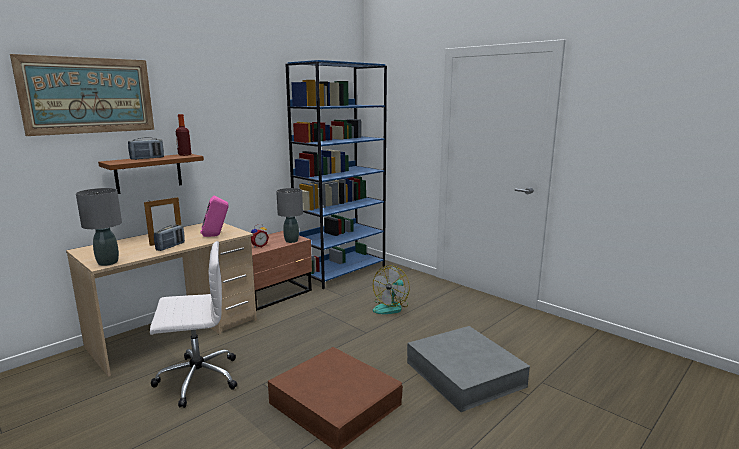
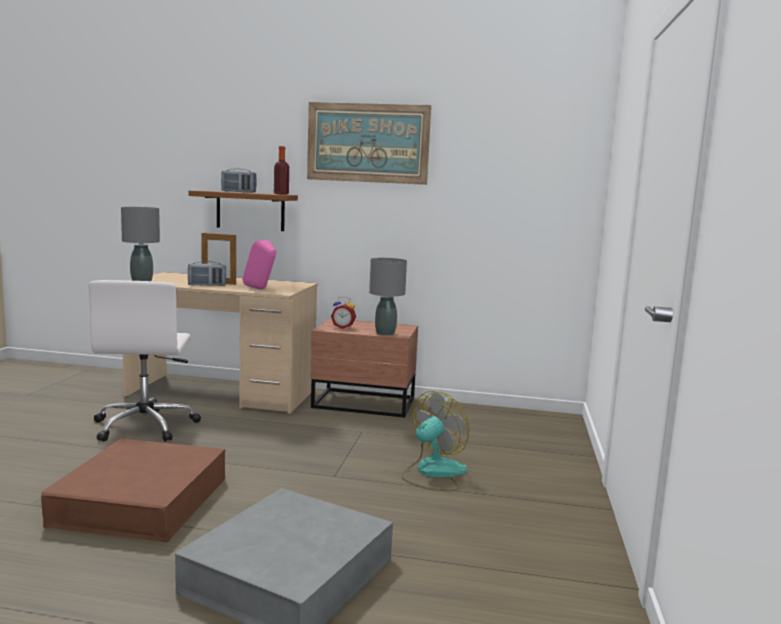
camera: 55 degrees right, 5 degrees down
picture [10,54,154,136] -> picture moved to [307,102,431,185]
white office chair [150,241,237,408] -> white office chair turned 45 degrees clockwise [88,280,201,442]
blue bookcase [285,60,387,289] -> none
fan [373,265,410,314] -> fan turned 135 degrees clockwise [401,391,470,491]

